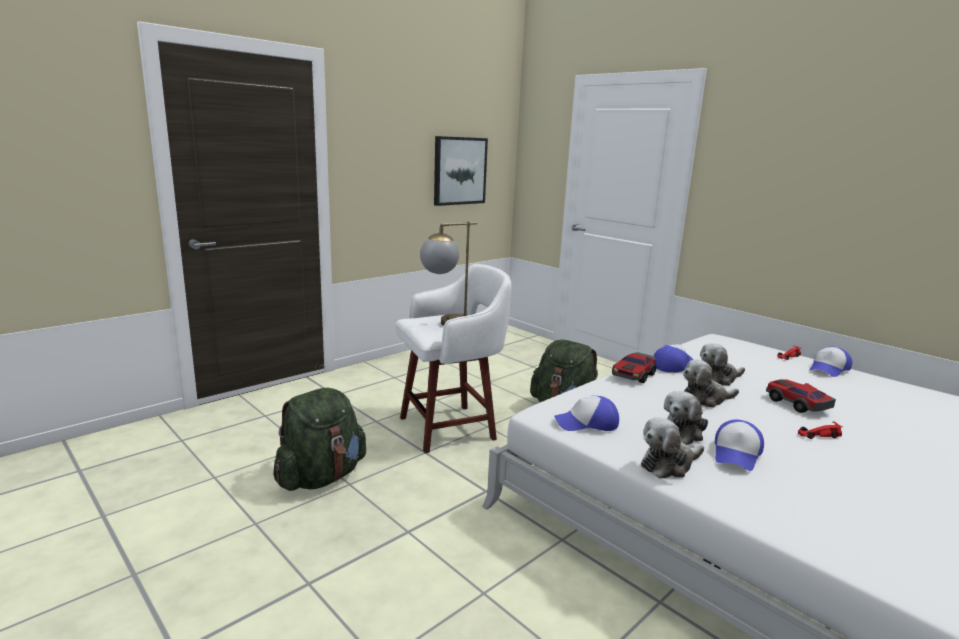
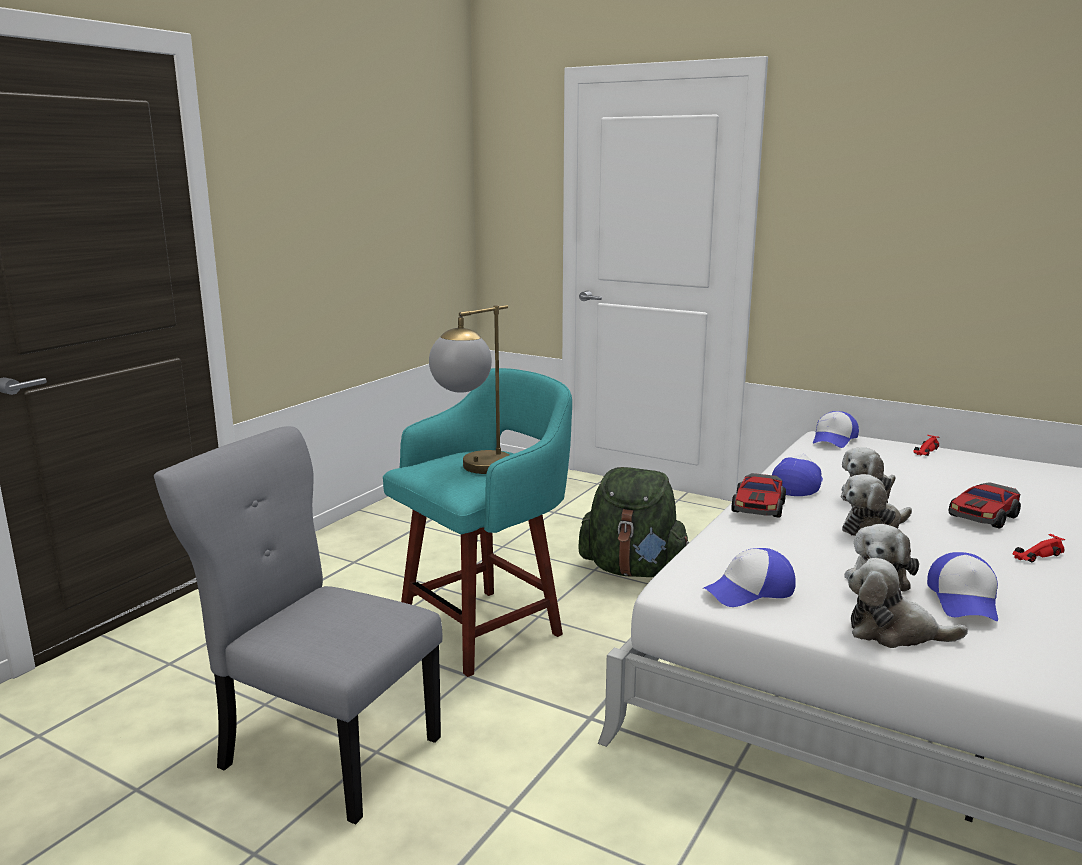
camera: 15 degrees left, 0 degrees up
green backpack [273,388,366,491] -> grey chair [154,426,443,825]
white stool [396,264,512,453] -> turquoise stool [383,368,572,677]
picture [434,136,488,206] -> none
plush toy [641,418,704,479] -> plush toy turned 60 degrees clockwise [848,558,968,648]
toy car [766,379,836,413] -> toy car turned 90 degrees counterclockwise [949,482,1021,529]
cap [810,346,852,377] -> cap moved to [813,411,859,448]

